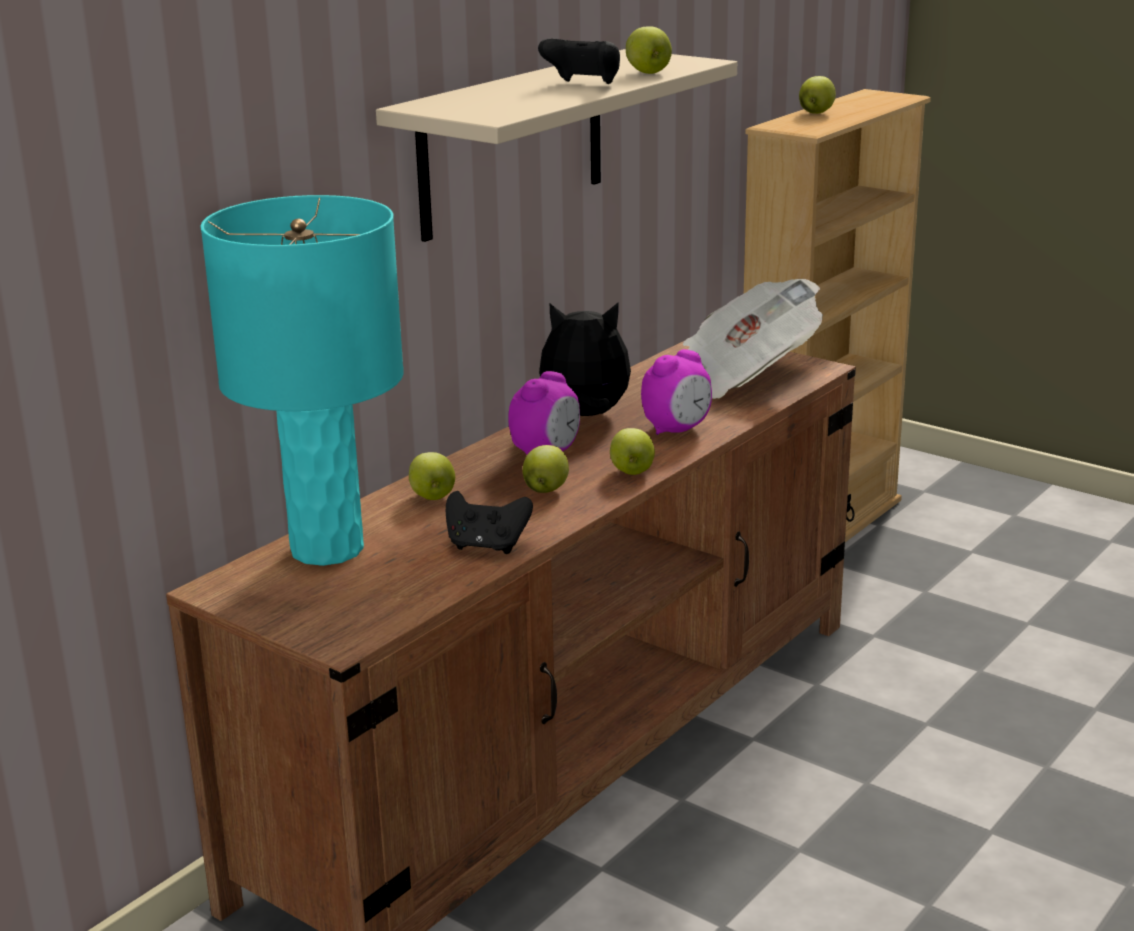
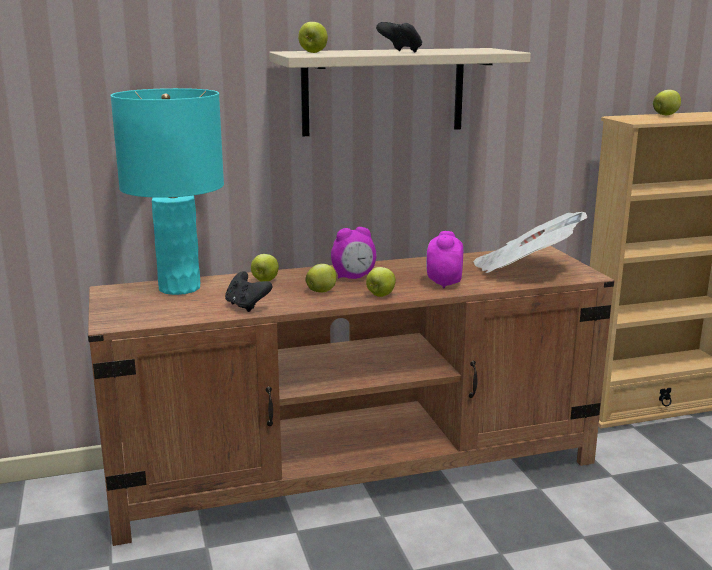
camera: 35 degrees right, 5 degrees down
plush toy [539,303,631,416] -> none
apple [626,26,672,74] -> apple moved to [298,22,328,53]
alarm clock [641,349,712,435] -> alarm clock turned 105 degrees clockwise [426,231,463,288]

